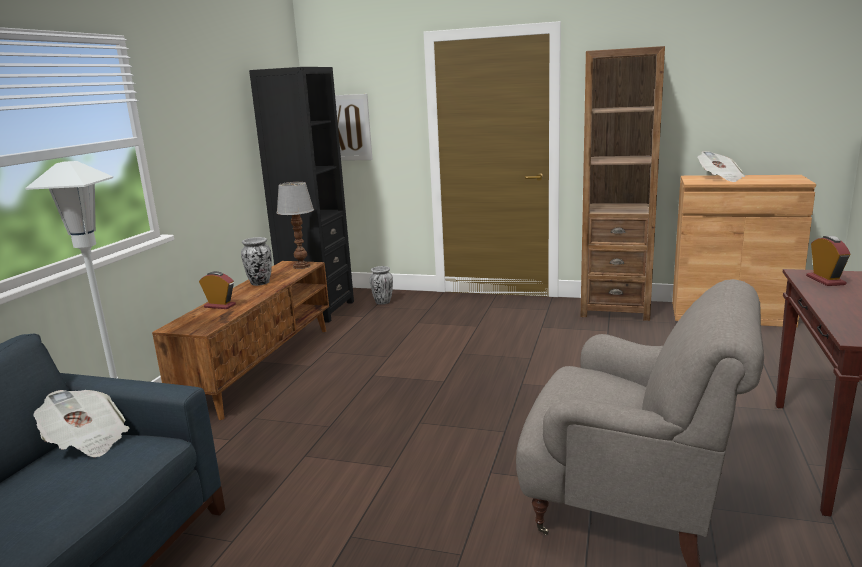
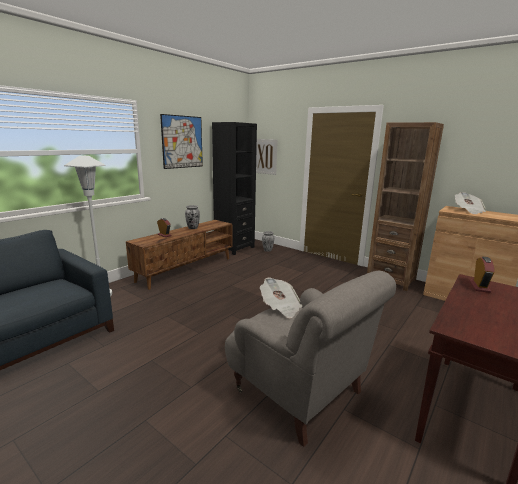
camera: 20 degrees right, 0 degrees up
newspaper [33,390,129,457] -> newspaper moved to [260,277,302,318]
table lamp [277,182,314,269] -> none
none -> picture [160,114,203,169]

